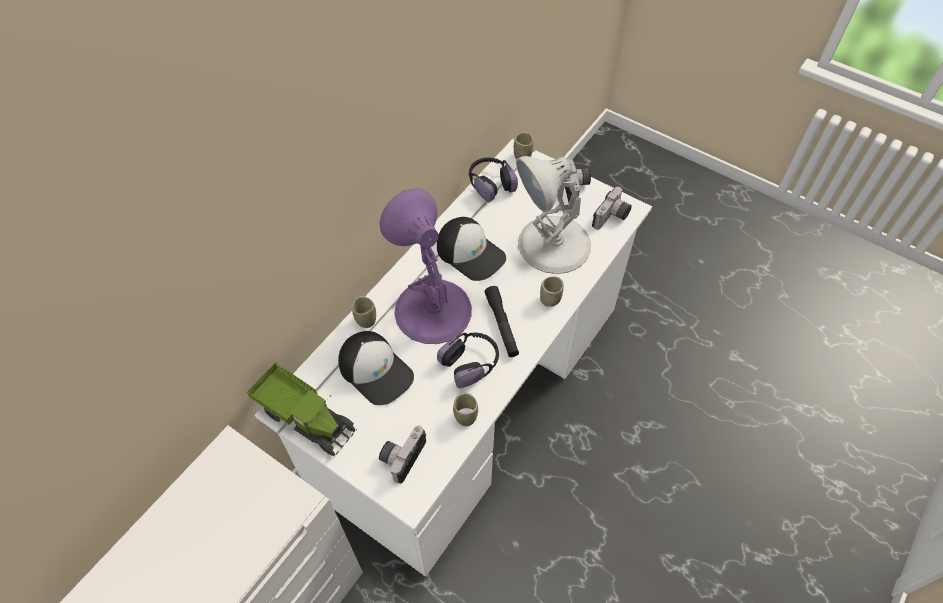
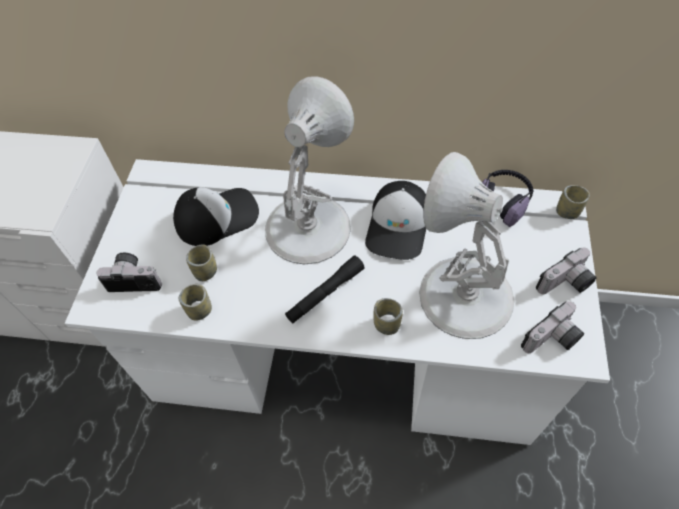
camera: 65 degrees right, 0 degrees up
toy truck [247,362,357,457] -> none
cap [338,331,414,405] -> cap turned 135 degrees counterclockwise [173,187,259,246]
cup [352,296,376,328] -> cup moved to [186,244,217,281]
purple table lamp [380,188,472,344] -> white table lamp [265,76,354,264]
headphones [437,333,499,388] -> none
camera [592,187,632,230] -> camera turned 45 degrees counterclockwise [521,301,584,353]

